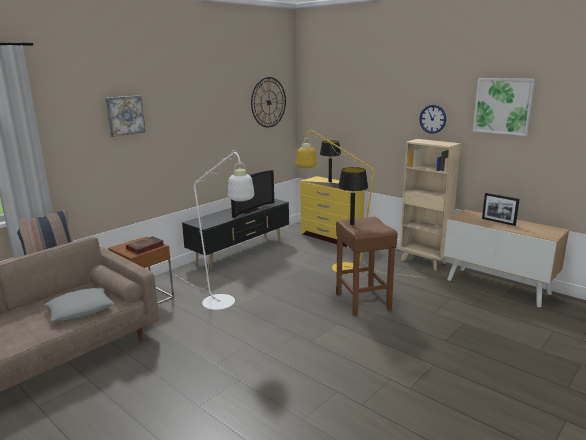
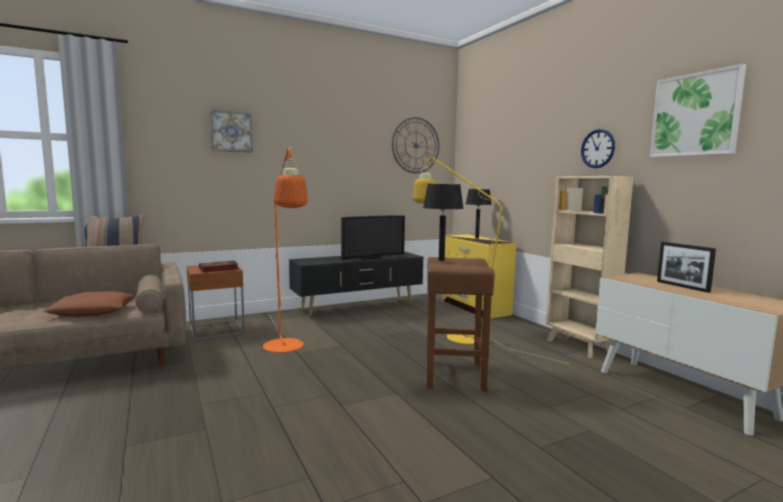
camera: 20 degrees right, 10 degrees down
grey pillow [44,288,114,321] -> brown pillow [44,291,136,317]
white floor lamp [174,150,254,310] -> orange floor lamp [263,146,308,353]

